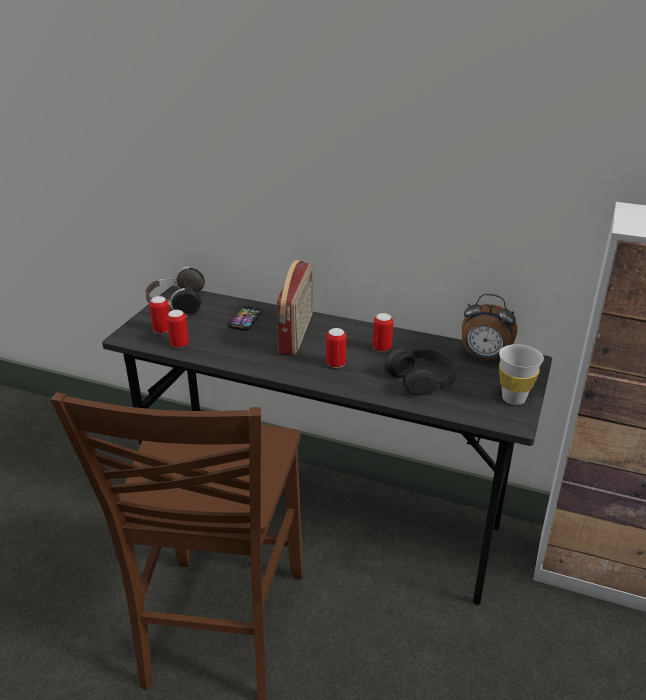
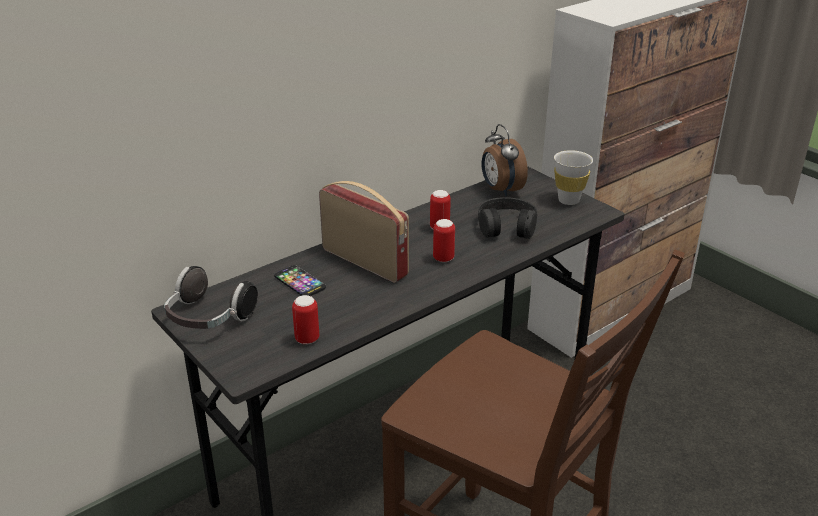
camera: 60 degrees left, 0 degrees up
can [149,296,169,334] -> none
alarm clock [462,294,517,362] -> alarm clock turned 105 degrees clockwise [482,124,528,196]

